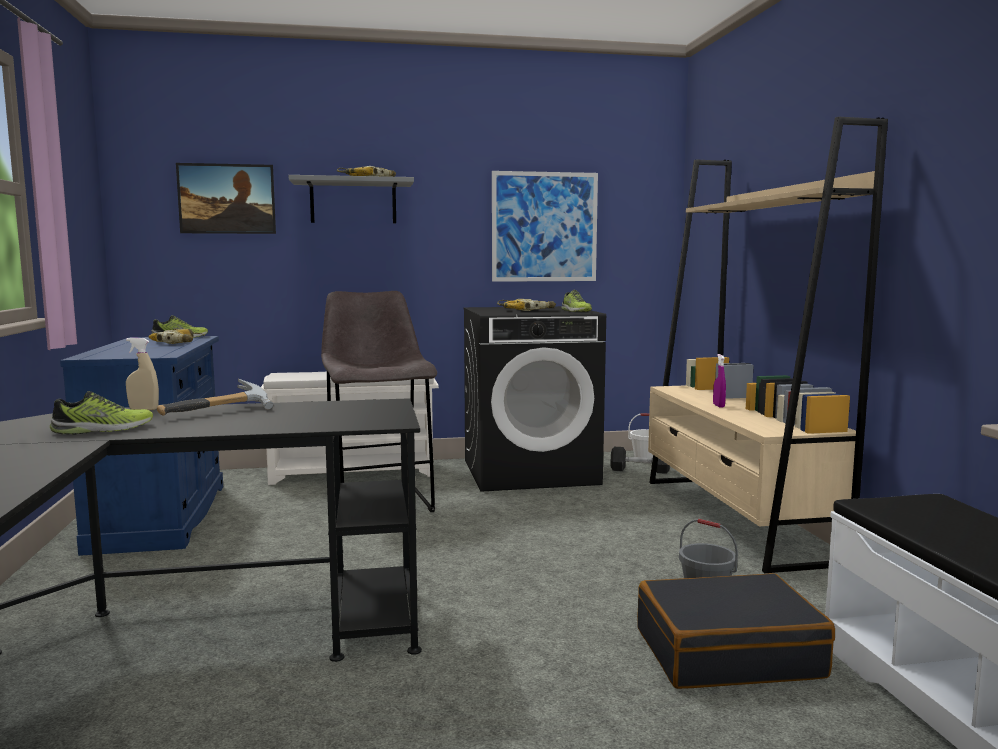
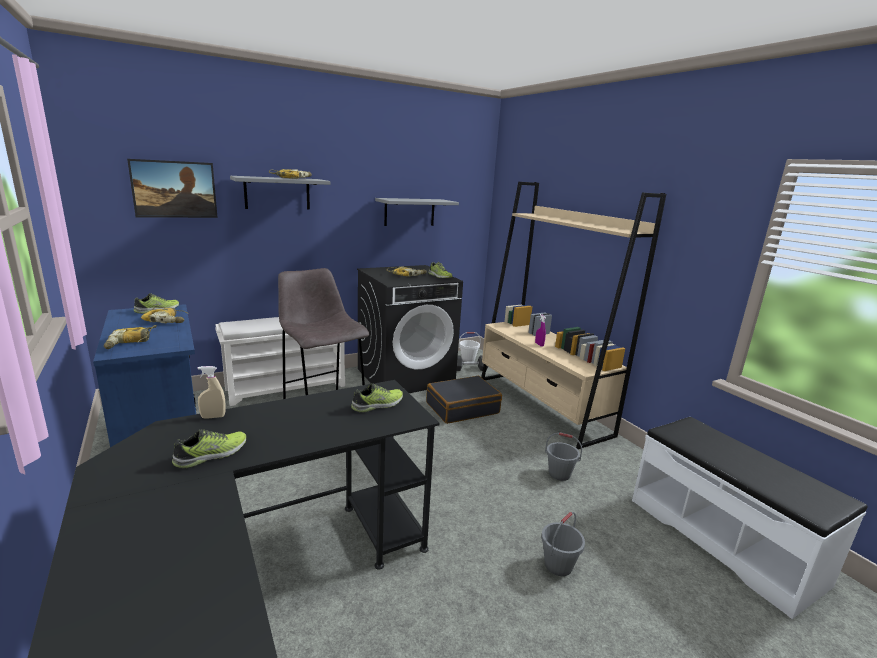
camera: 20 degrees left, 10 degrees up
hammer [157,379,273,415] -> none
picture [492,171,598,282] -> grey shelf [375,198,459,226]
black suitcase [637,573,835,689] -> black suitcase moved to [426,376,502,424]
none -> power drill [104,325,157,349]
none -> shoe [351,383,403,413]
none -> grey bucket [541,512,585,576]

